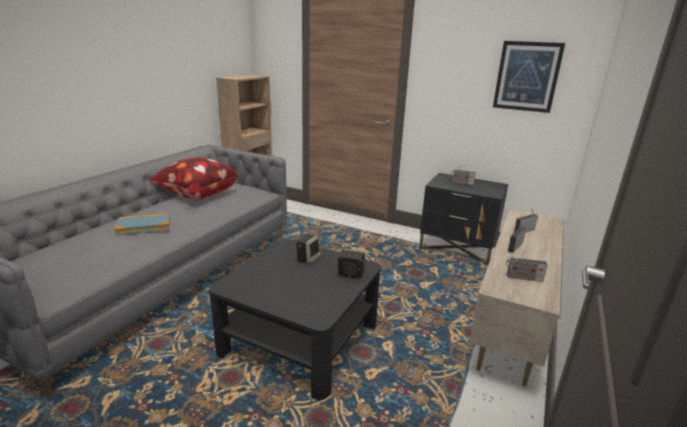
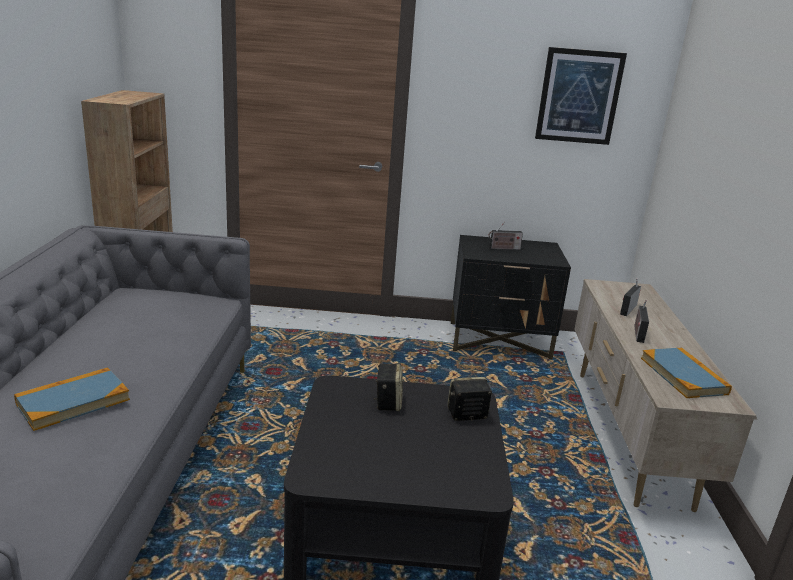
camera: 25 degrees left, 0 degrees up
pillow [149,157,237,200] -> none
radio [506,251,548,282] -> book [641,348,732,398]

